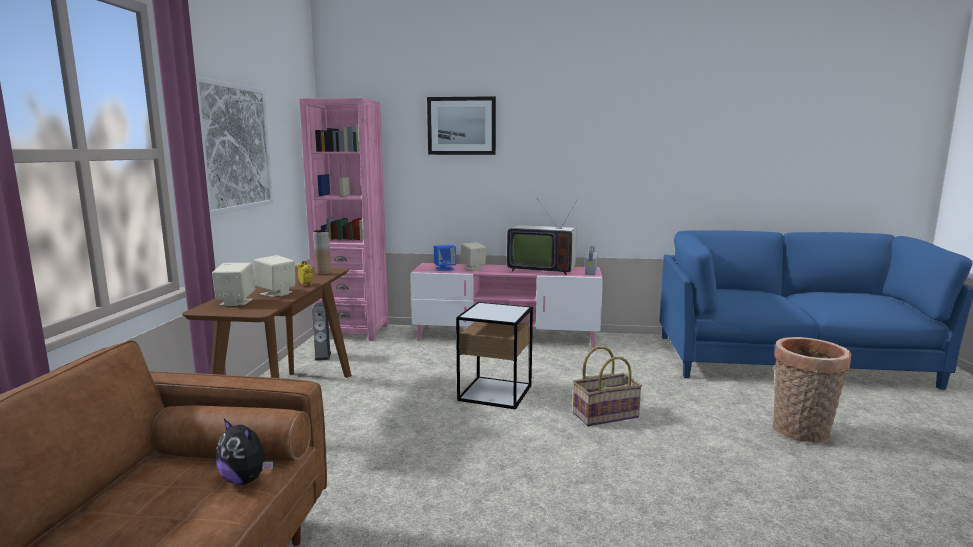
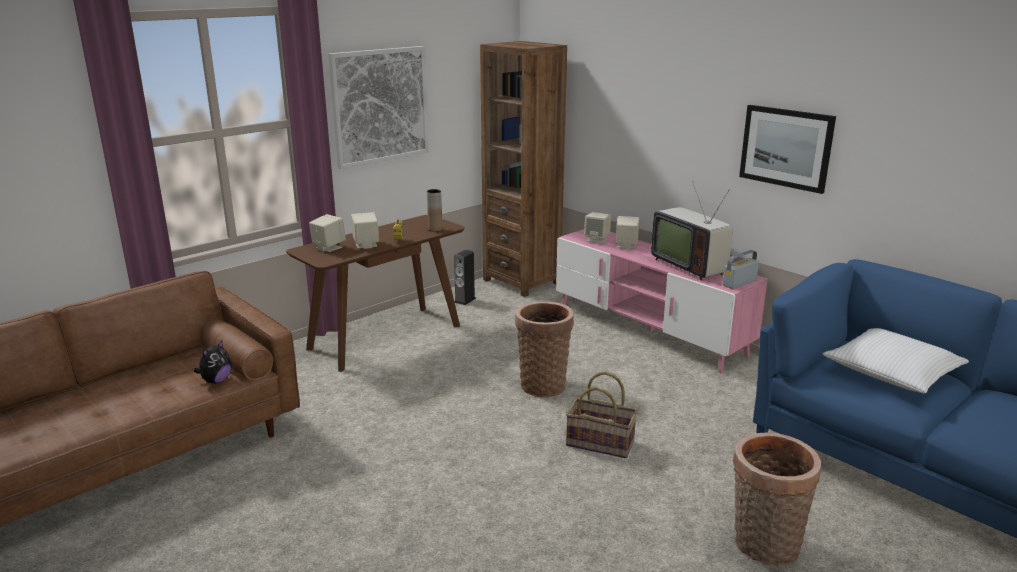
camera: 40 degrees right, 10 degrees up
plush toy [216,419,273,485] -> plush toy turned 135 degrees counterclockwise [194,340,232,384]
pink bookcase [299,98,389,341] -> brown bookcase [480,41,567,297]
picture [427,96,496,155] -> picture moved to [739,105,836,194]
blue speaker [434,245,456,271] -> beige speaker [584,212,611,244]
side table [456,302,533,410] -> basket [515,301,574,398]
none -> white pillow [823,328,969,393]

